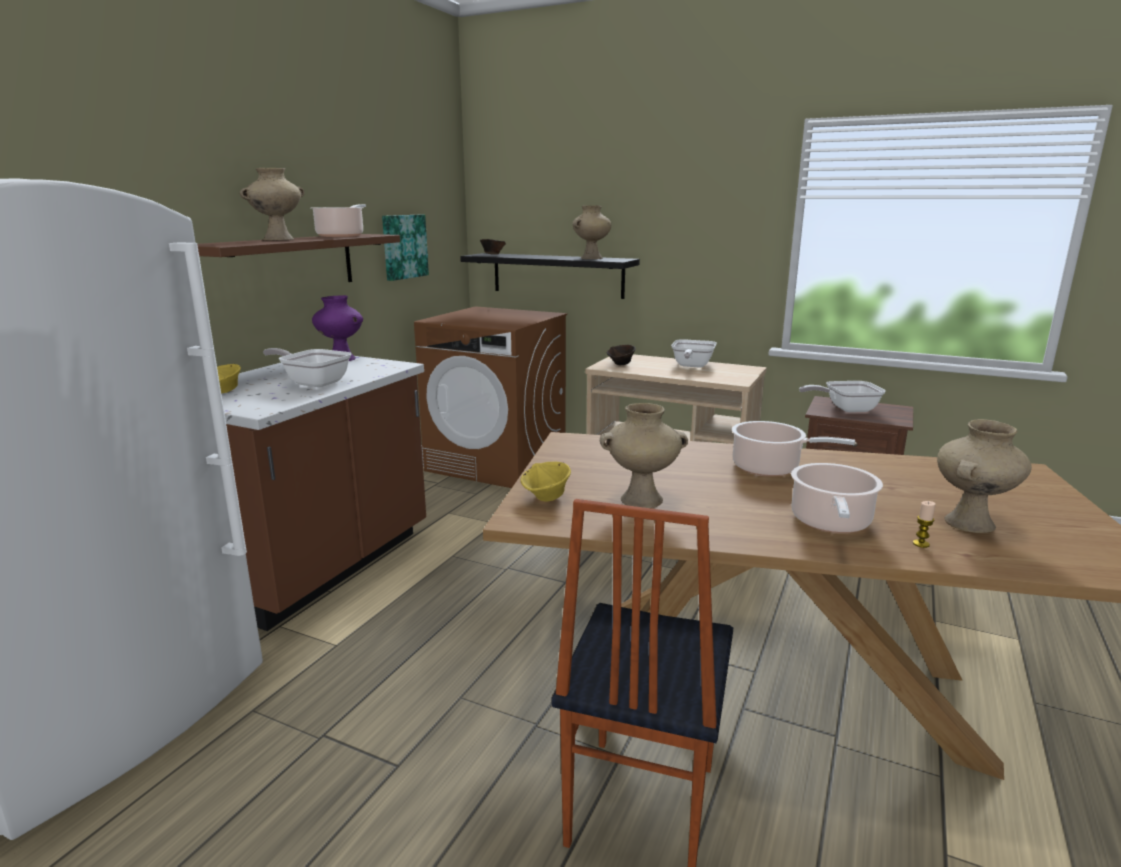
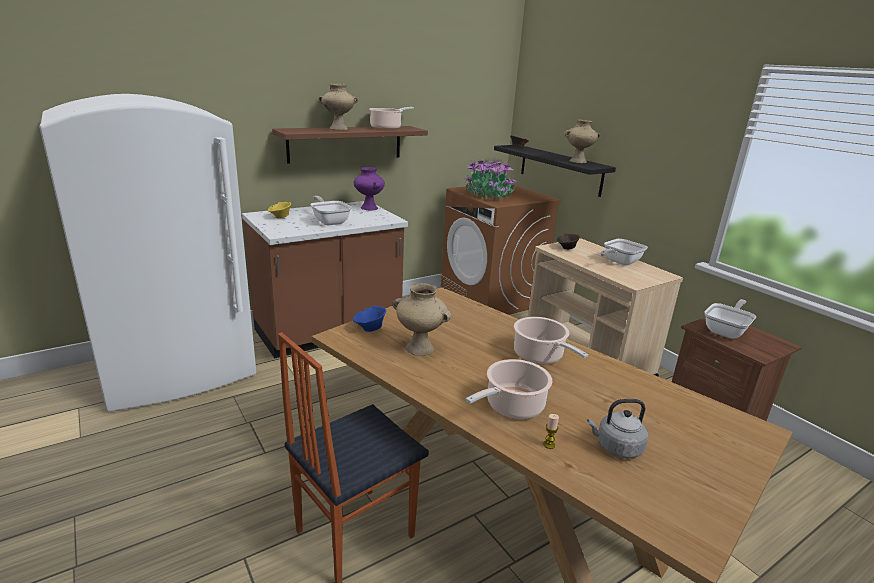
camera: 30 degrees right, 5 degrees up
picture [382,215,429,281] -> none
yellow bowl [520,462,571,501] -> blue bowl [353,305,386,332]
frying pan [799,381,886,412] -> frying pan turned 105 degrees clockwise [705,299,756,339]
beige vase [937,419,1032,533] -> grey kettle [587,399,648,459]
none -> potted plant [464,158,516,200]

